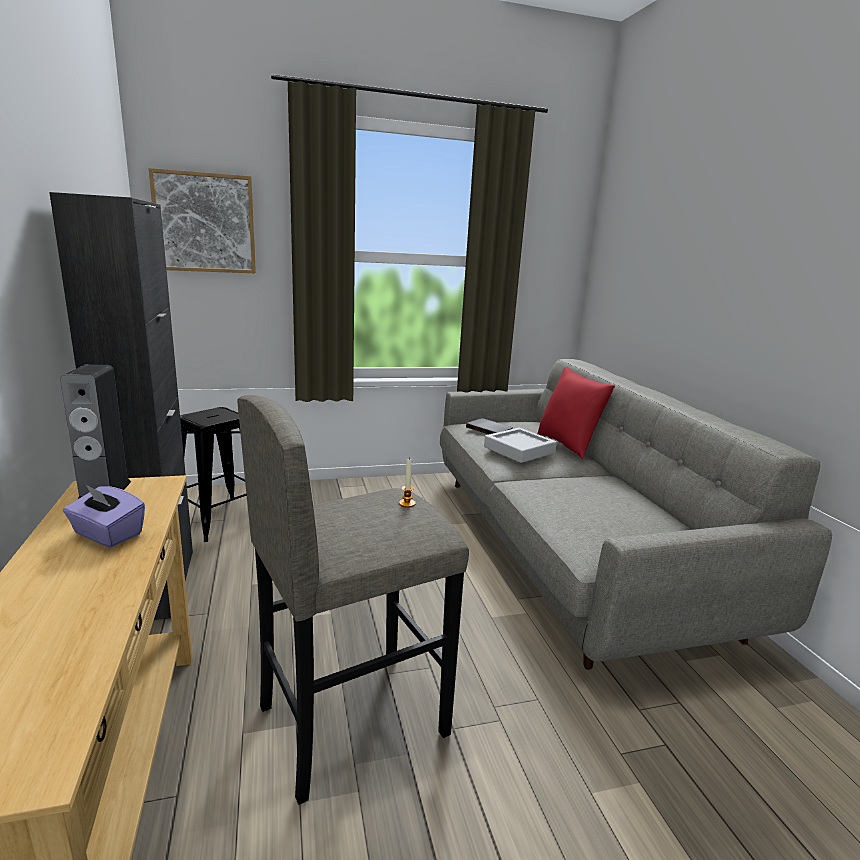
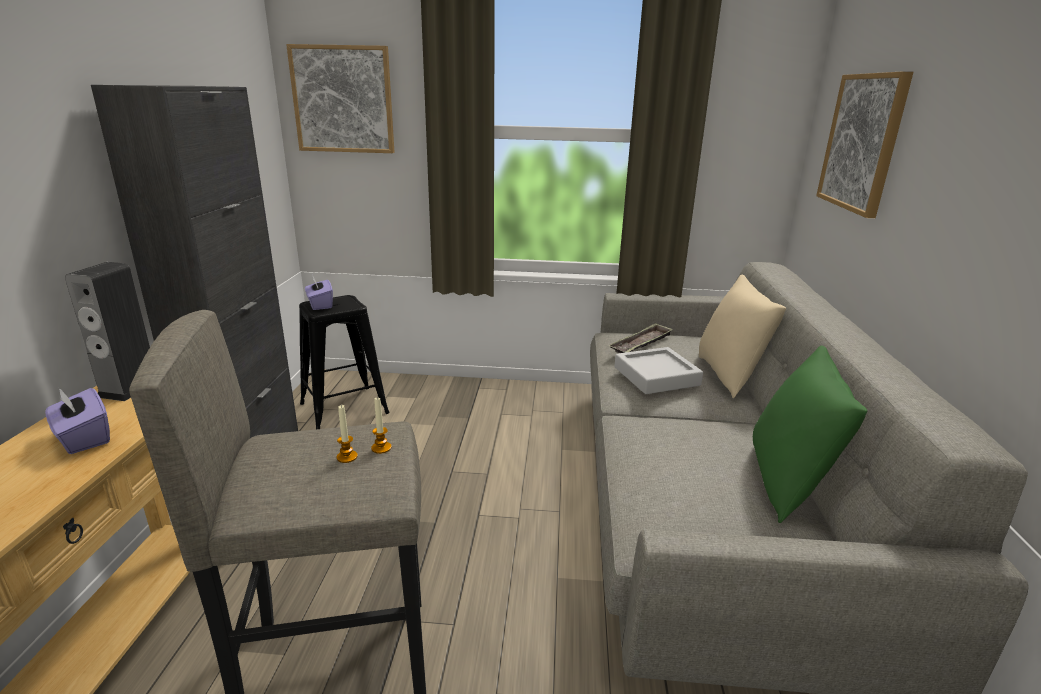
camera: 20 degrees right, 5 degrees up
grey book [466,418,513,435] -> tray [608,323,673,353]
red pillow [537,367,615,459] -> beige pillow [699,275,786,398]
none -> purple tissue box [305,276,333,310]
none -> candle [337,405,358,463]
none -> green pillow [753,345,867,523]
none -> picture [816,71,913,218]

